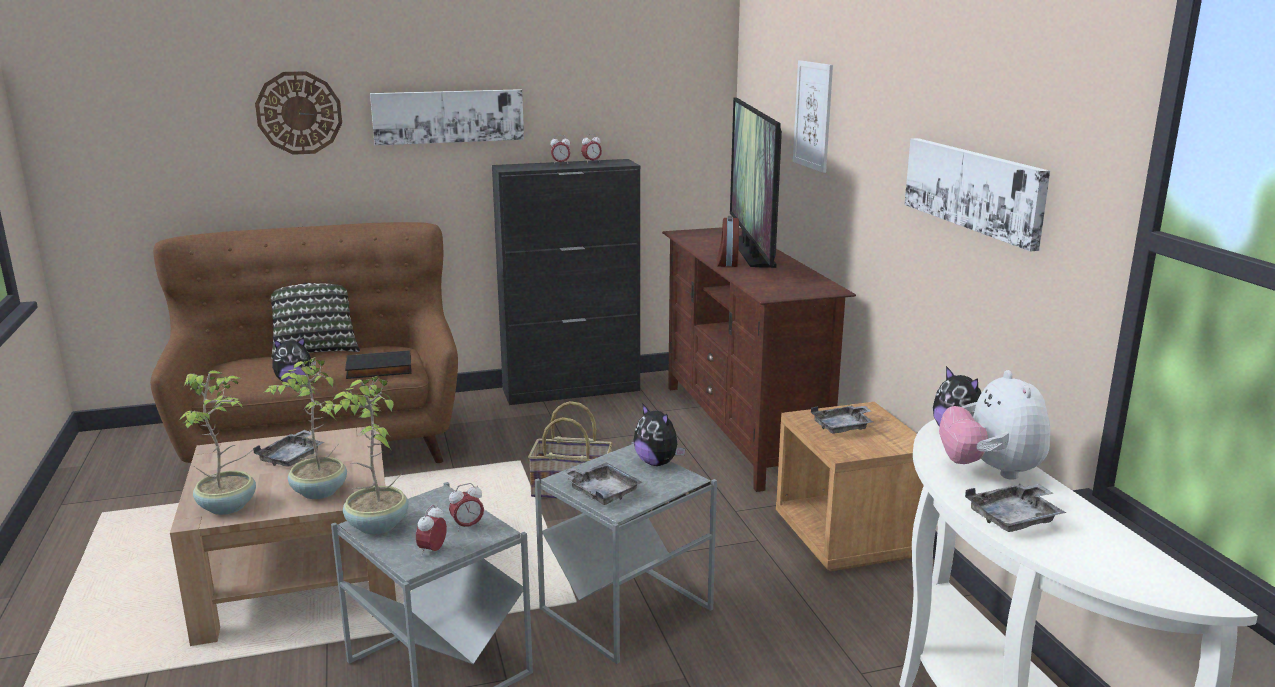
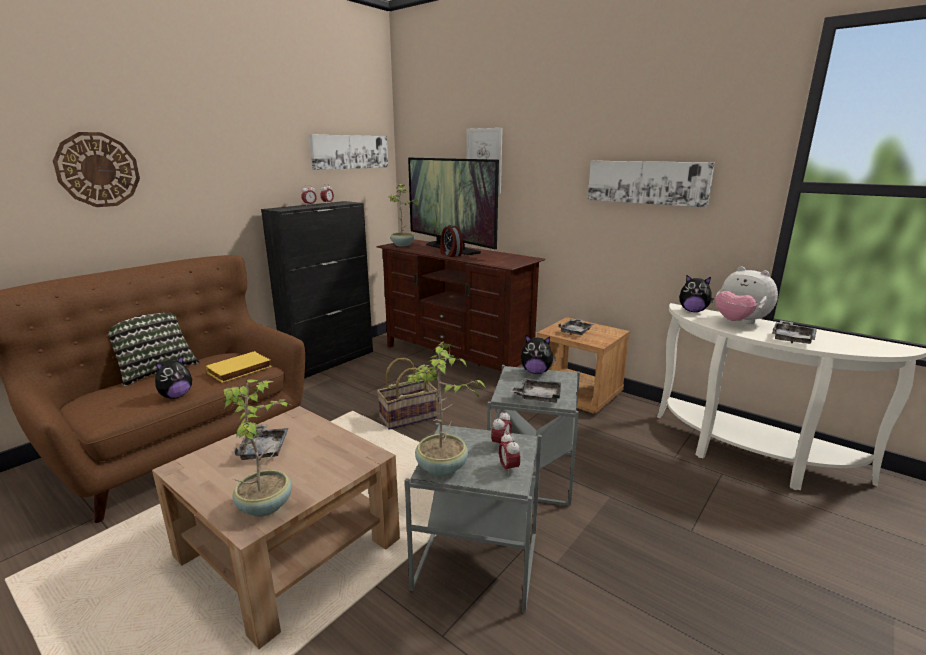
camera: 35 degrees left, 0 degrees up
potted plant [265,357,347,499] -> potted plant moved to [388,184,419,246]
black book [345,350,412,379] -> yellow book [206,351,272,383]
picture [370,89,524,146] -> picture moved to [309,134,388,170]

